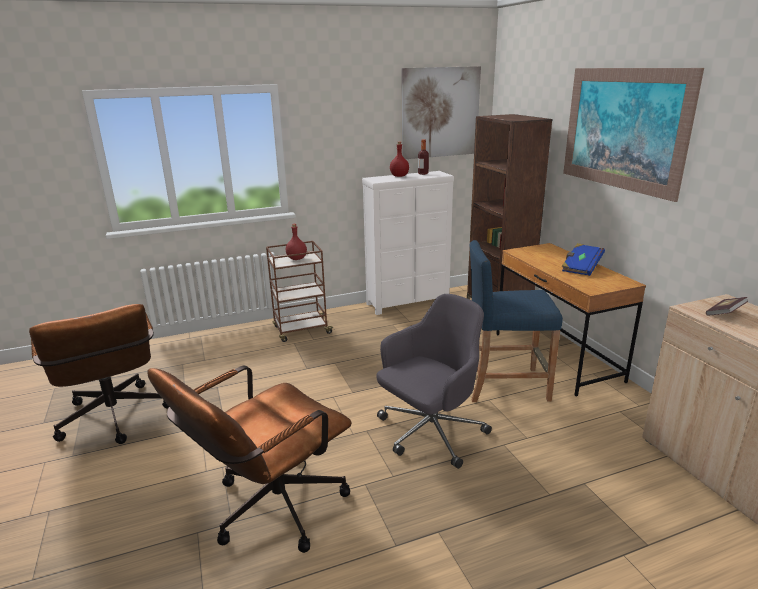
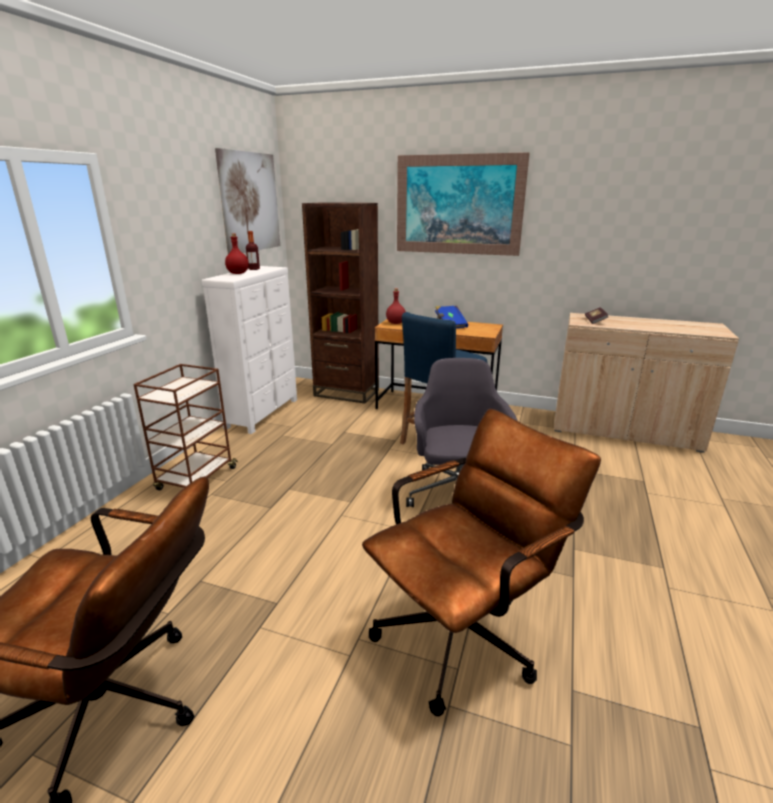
camera: 50 degrees left, 0 degrees up
brown office chair [147,365,352,553] -> brown office chair turned 120 degrees counterclockwise [362,409,601,717]
red bottle [286,224,307,260] -> red bottle moved to [386,288,406,324]

